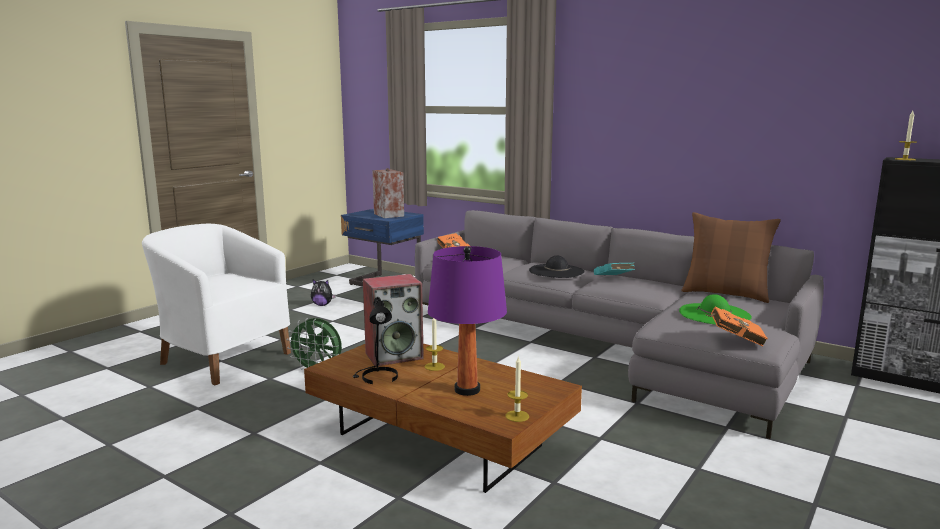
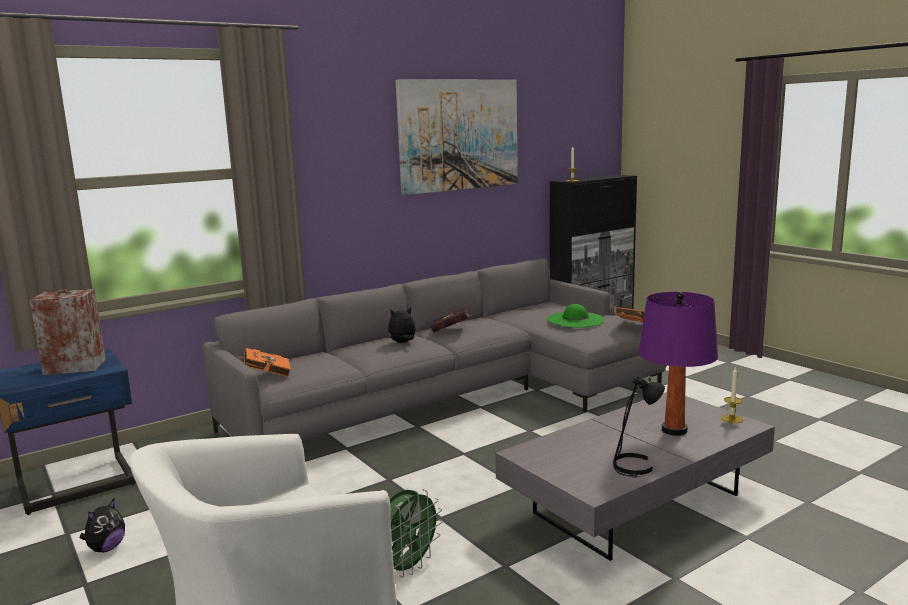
camera: 70 degrees left, 0 degrees up
brown coffee table [304,343,582,493] -> grey coffee table [495,392,775,561]
speaker [363,274,424,366] -> none
candle [425,318,445,371] -> none
black hat [529,255,585,278] -> plush toy [388,307,416,343]
turquoise book [594,263,635,275] -> red book [431,307,474,333]
brown pillow [681,212,781,303] -> none
none -> picture [396,79,518,195]

